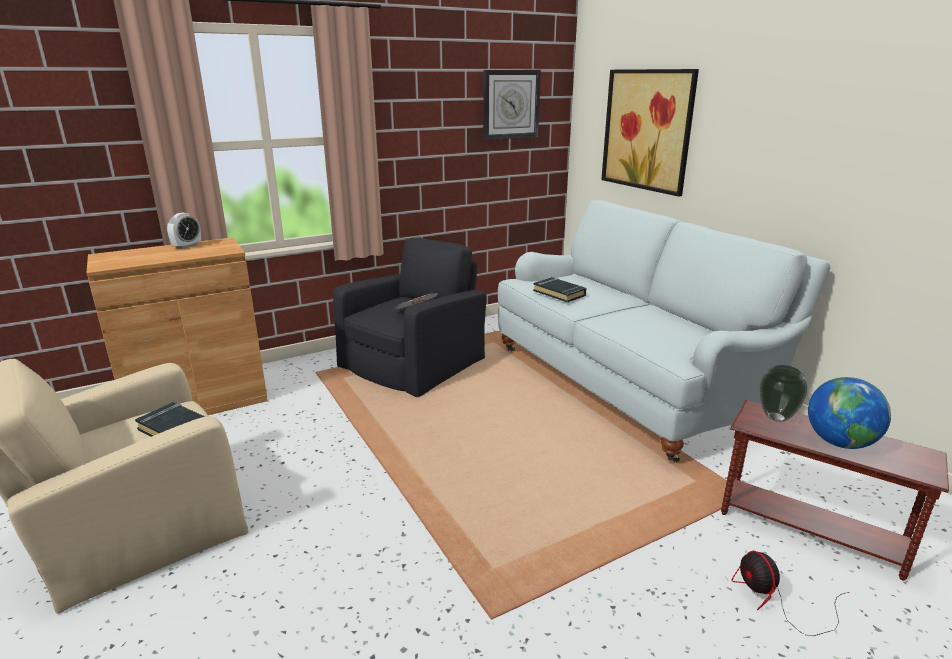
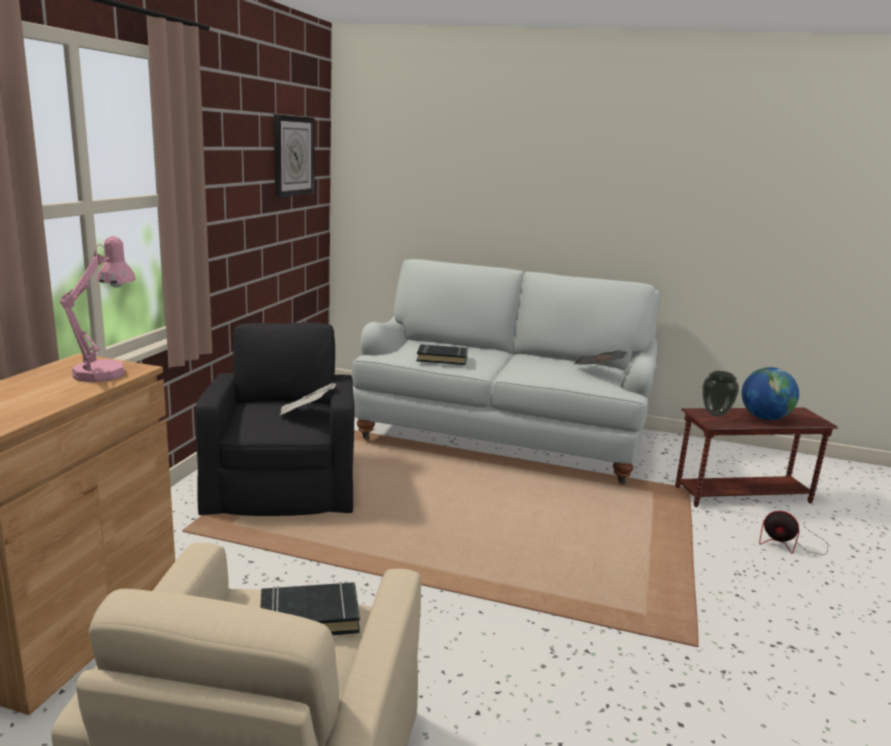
camera: 45 degrees left, 5 degrees down
alarm clock [167,212,201,249] -> none
picture [601,69,699,197] -> none
none -> pink table lamp [59,236,136,382]
none -> newspaper [574,351,627,365]

